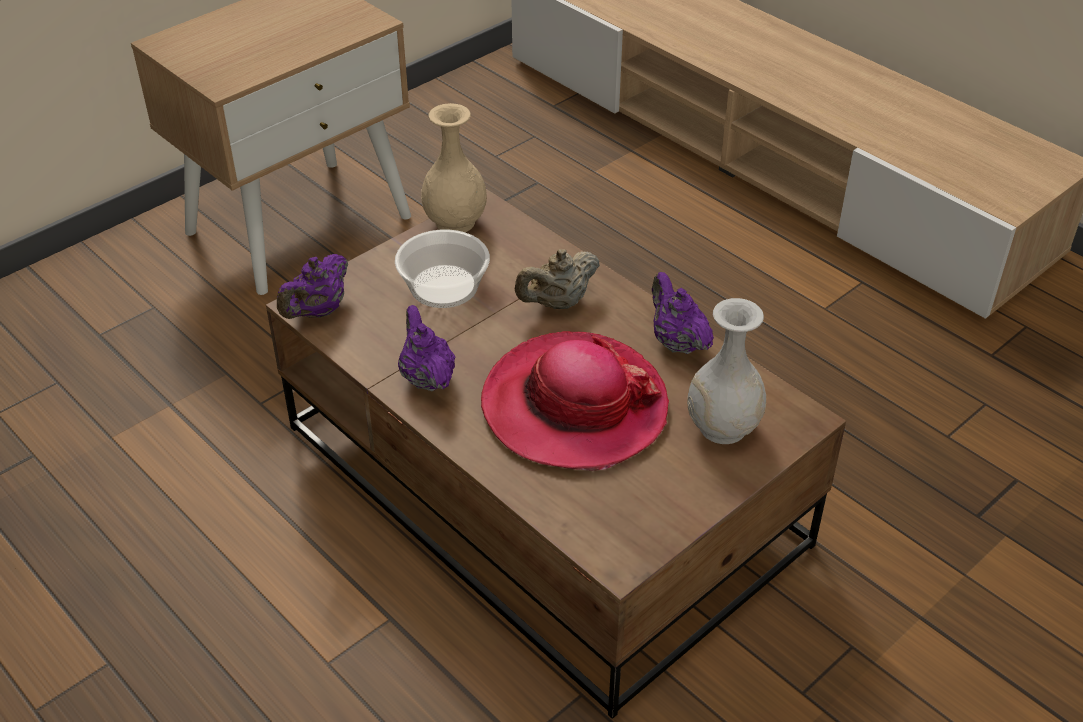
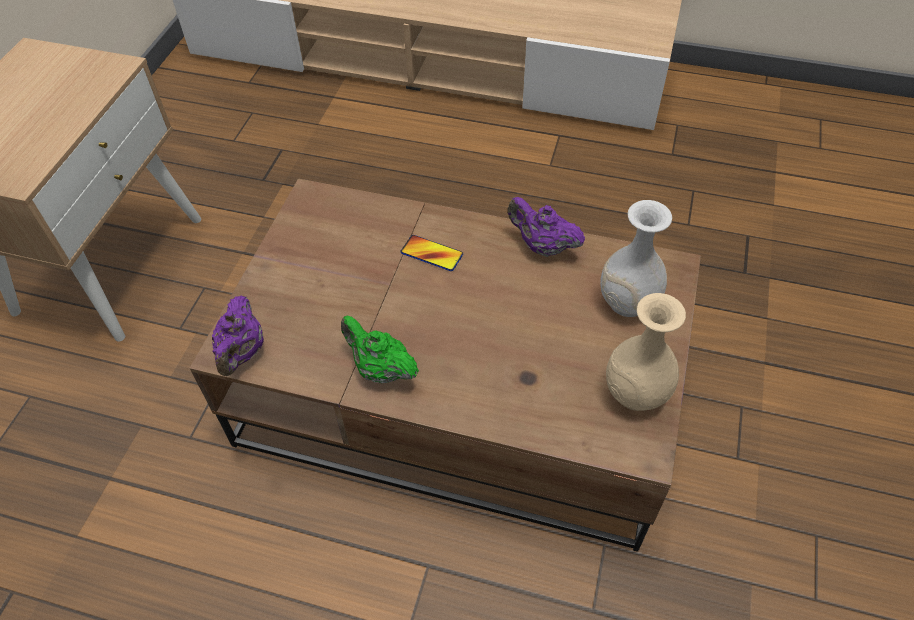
camera: 30 degrees left, 10 degrees up
bowl [395,229,490,308] -> none
purple teapot [398,305,455,391] -> green teapot [341,316,419,383]
beige vase [421,103,487,232] -> beige vase moved to [606,293,686,411]
hat [481,331,669,471] -> none
beige teapot [515,249,600,309] -> phone [401,235,463,271]

